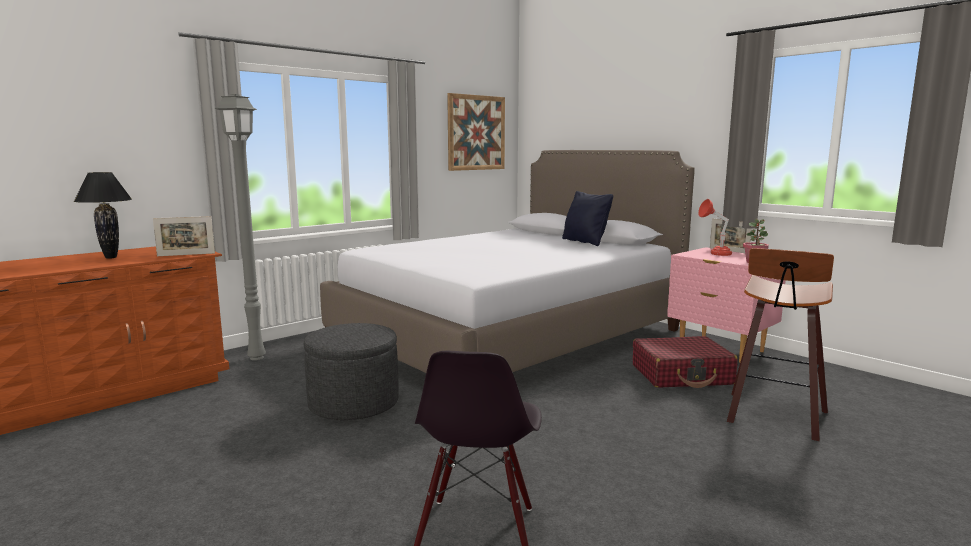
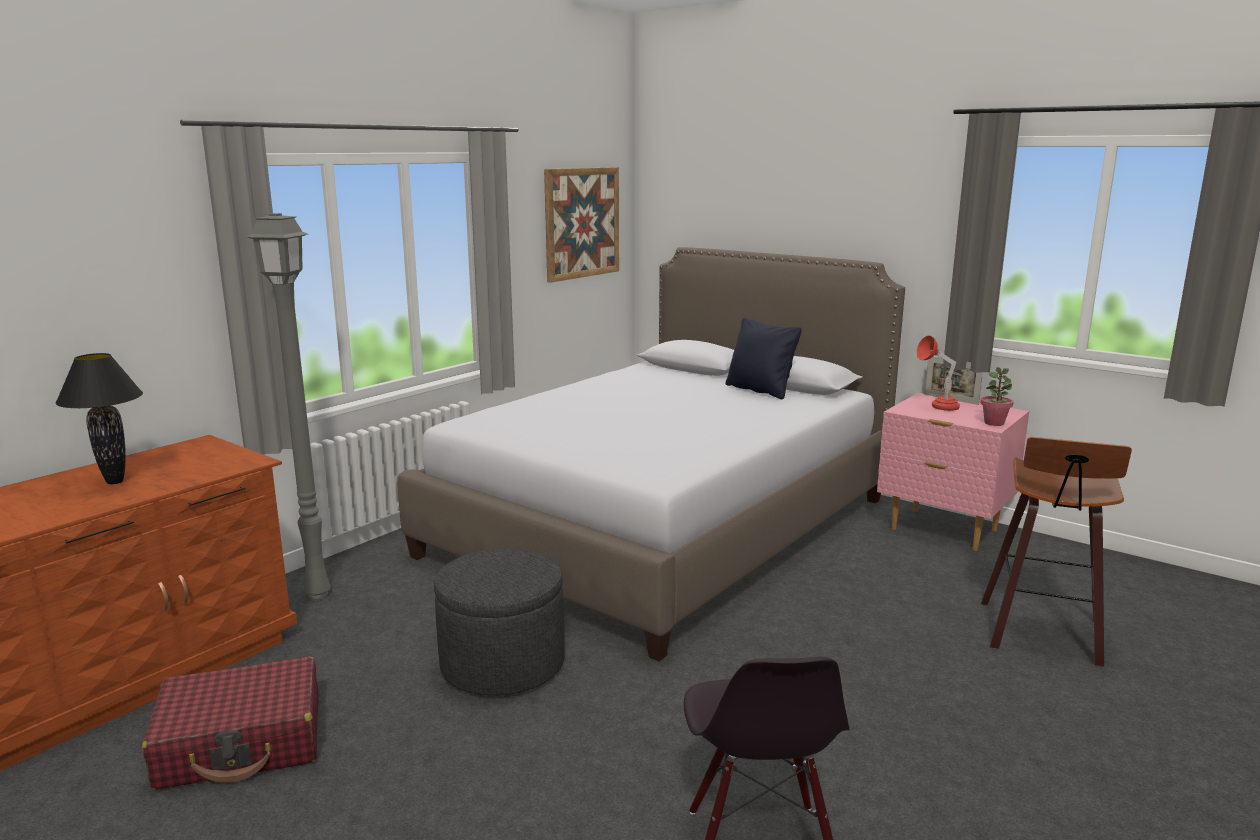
camera: 10 degrees left, 5 degrees up
picture frame [153,216,215,256] -> none
red suitcase [633,336,738,388] -> red suitcase moved to [142,657,319,790]

